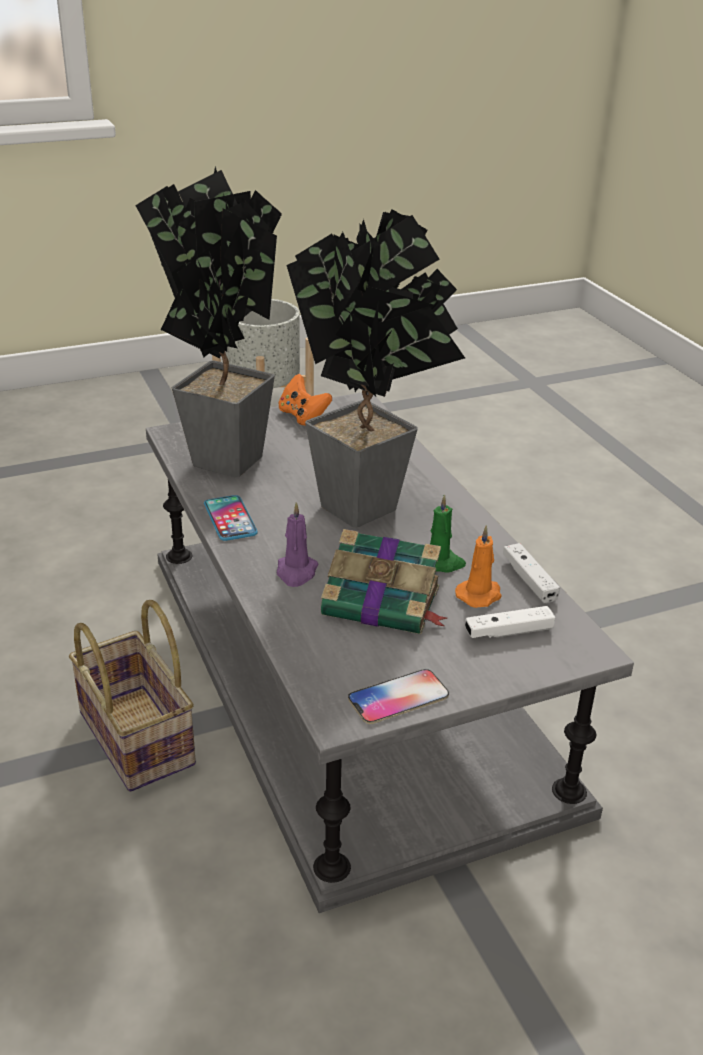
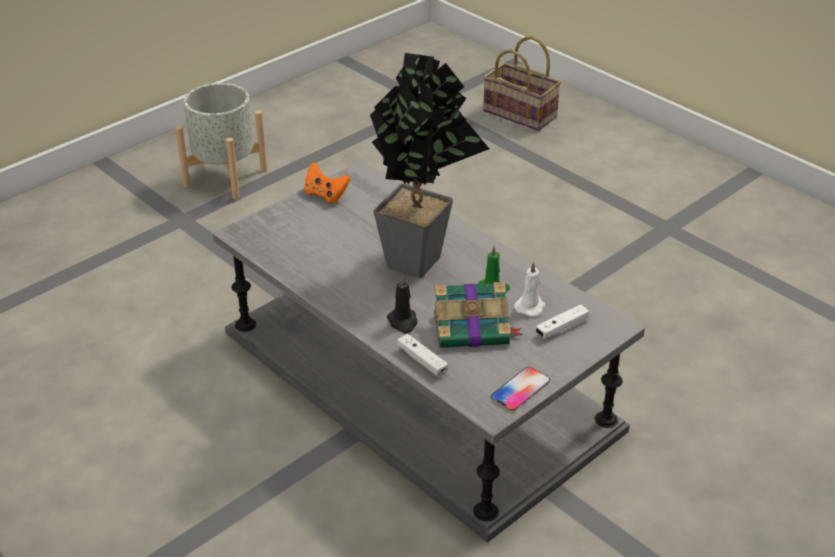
camera: 20 degrees left, 5 degrees up
basket [69,600,196,792] -> basket moved to [483,36,561,131]
potted plant [135,166,282,477] -> none
phone [204,495,258,541] -> none
purple candle [277,502,319,587] -> black candle [387,275,417,333]
orange candle [455,525,502,608] -> white candle [514,261,545,317]
white game controller [503,543,560,603] -> white game controller moved to [397,334,448,377]

